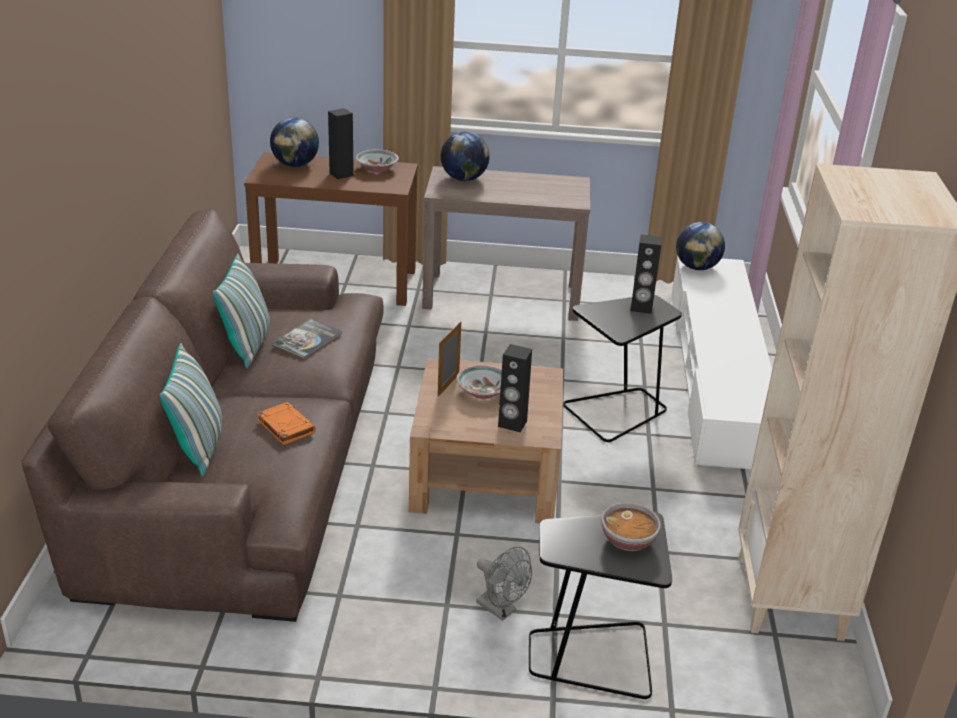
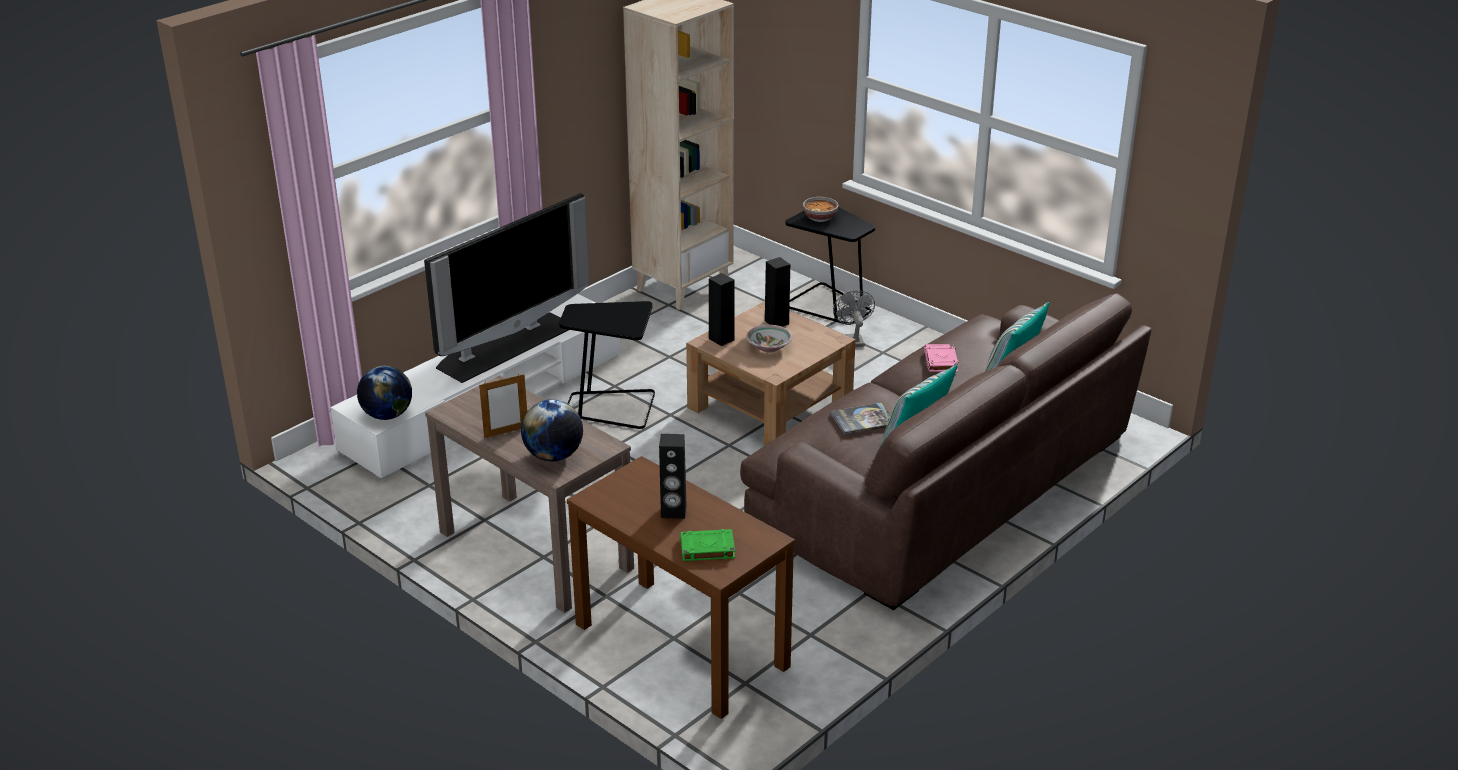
camera: 140 degrees left, 0 degrees up
orange book [257,402,316,445] -> pink book [924,344,959,372]
globe [270,117,319,167] -> green book [680,529,735,561]
bowl [356,150,399,173] -> none
picture frame [437,321,461,397] -> picture frame moved to [479,374,527,438]
black speaker [631,234,662,314] -> black speaker moved to [709,273,735,346]
none -> television [424,193,590,383]

